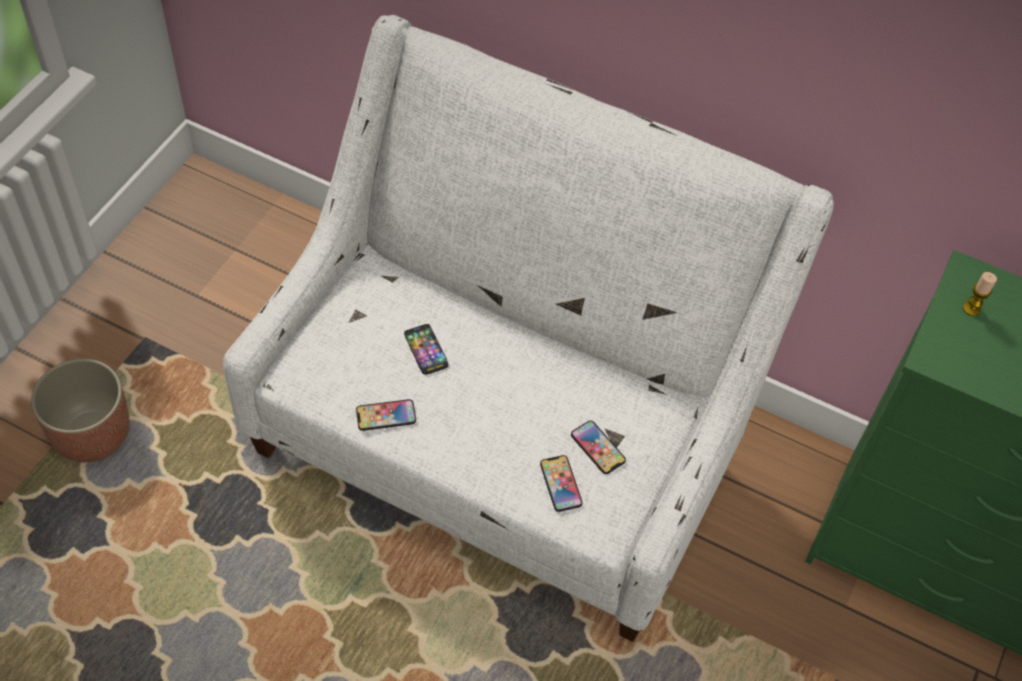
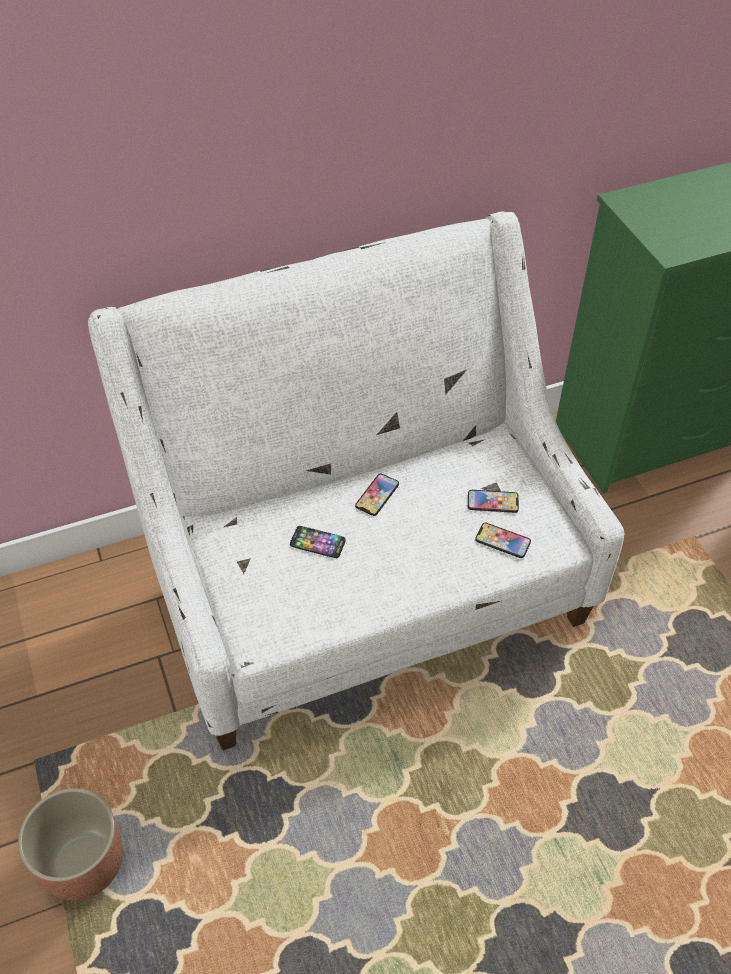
camera: 45 degrees left, 5 degrees down
phone [356,399,416,431] -> phone moved to [355,474,399,516]
candle [963,272,997,316] -> none

